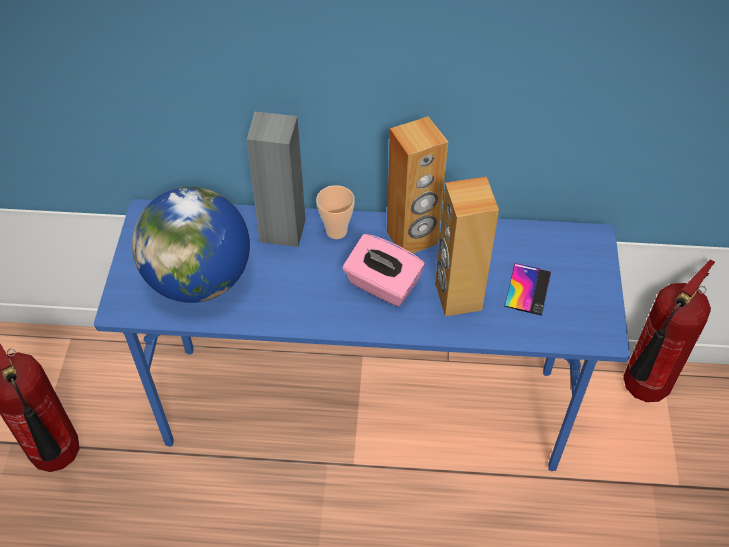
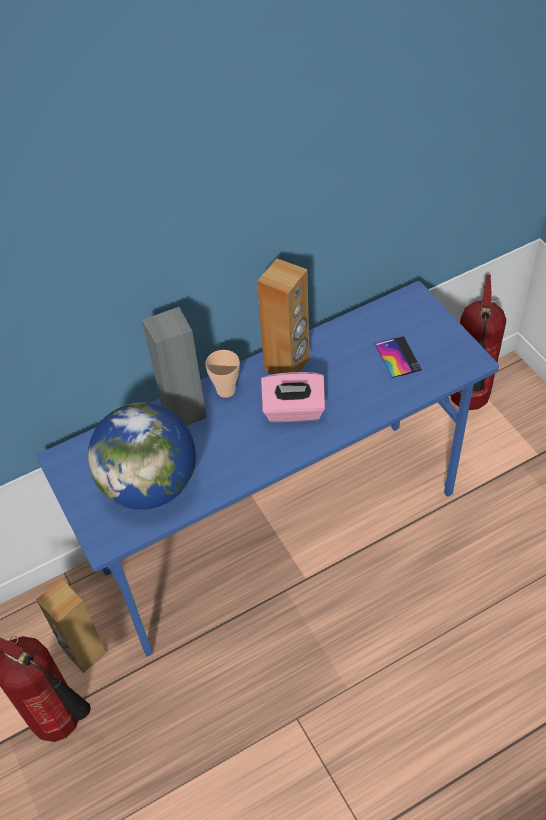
camera: 30 degrees left, 0 degrees up
brown speaker [435,177,499,317] -> brown speaker moved to [36,579,106,673]

